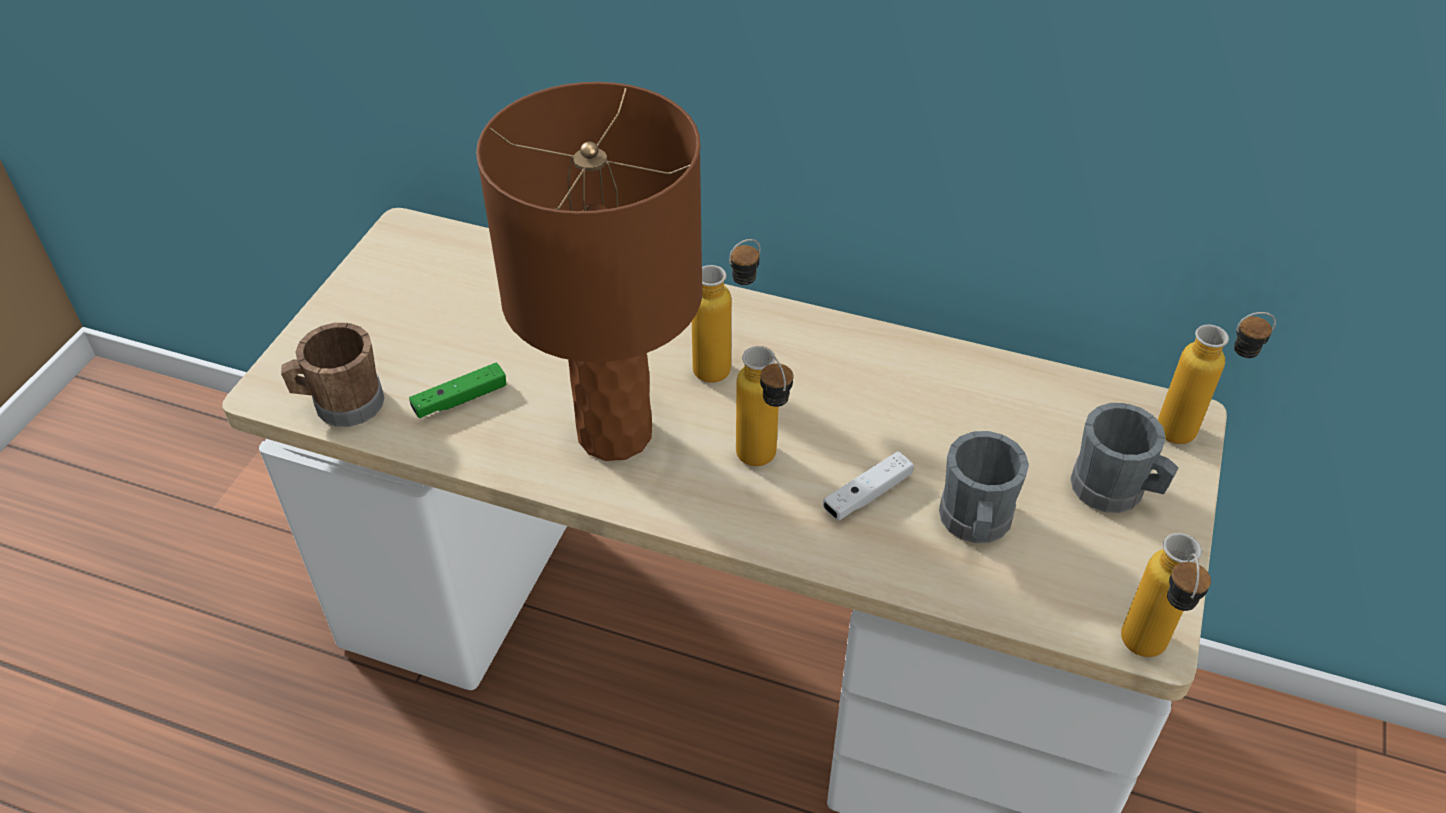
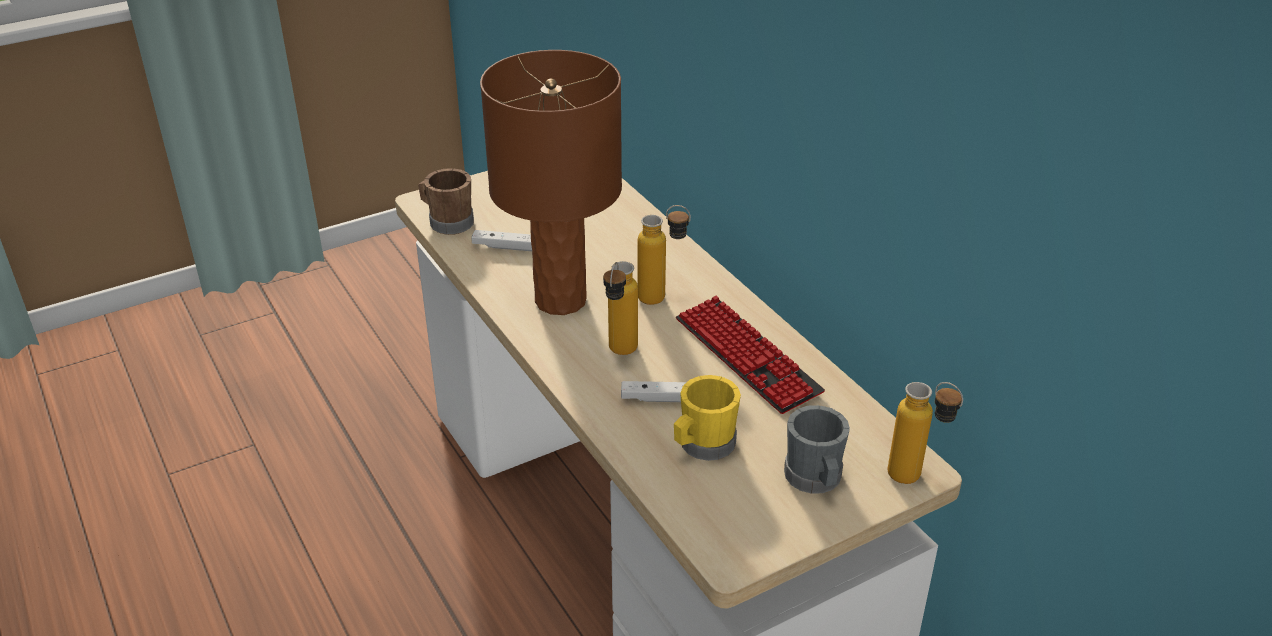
camera: 40 degrees right, 10 degrees down
green game controller [409,363,506,418] -> white game controller [471,230,532,251]
grey mug [939,431,1029,543] -> yellow mug [674,375,741,461]
bottle [1121,533,1211,657] -> none
none -> keyboard [676,296,825,414]

